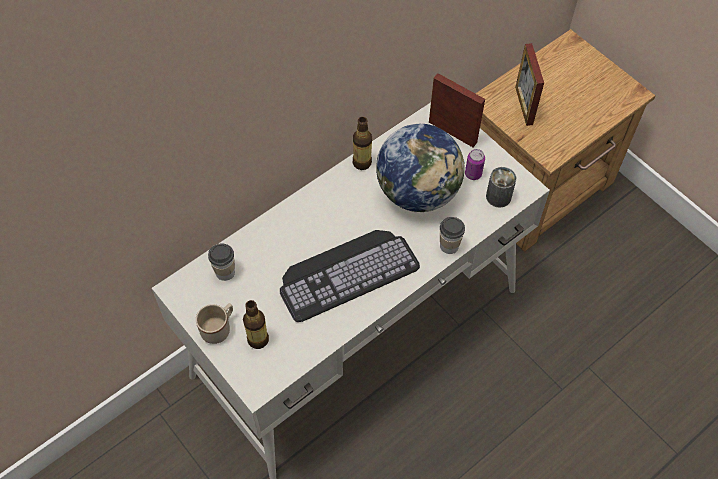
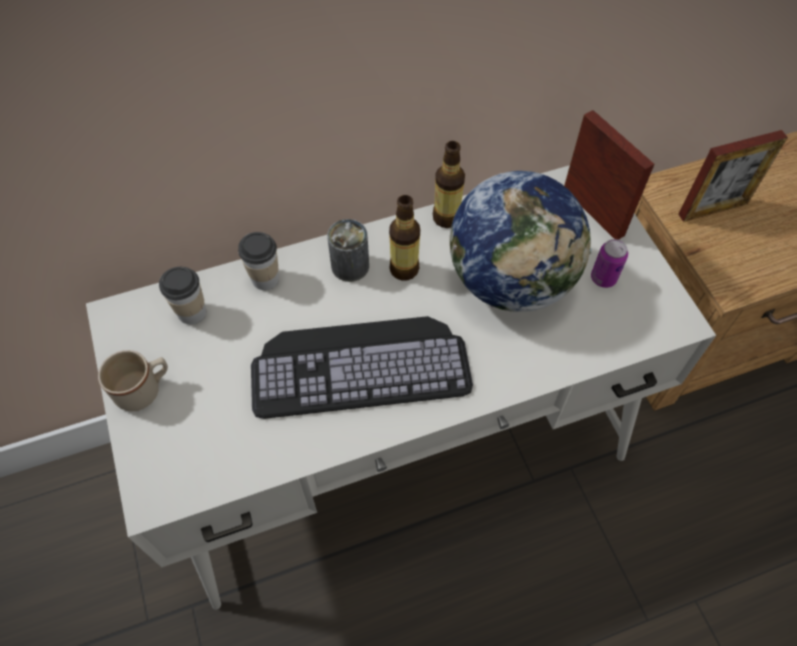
camera: 20 degrees right, 0 degrees up
bottle [243,300,269,349] -> bottle moved to [389,195,420,281]
cup [440,217,465,254] -> cup moved to [238,232,279,290]
can [486,167,516,207] -> can moved to [327,219,369,282]
picture frame [515,43,544,126] -> picture frame turned 120 degrees counterclockwise [678,130,788,222]

